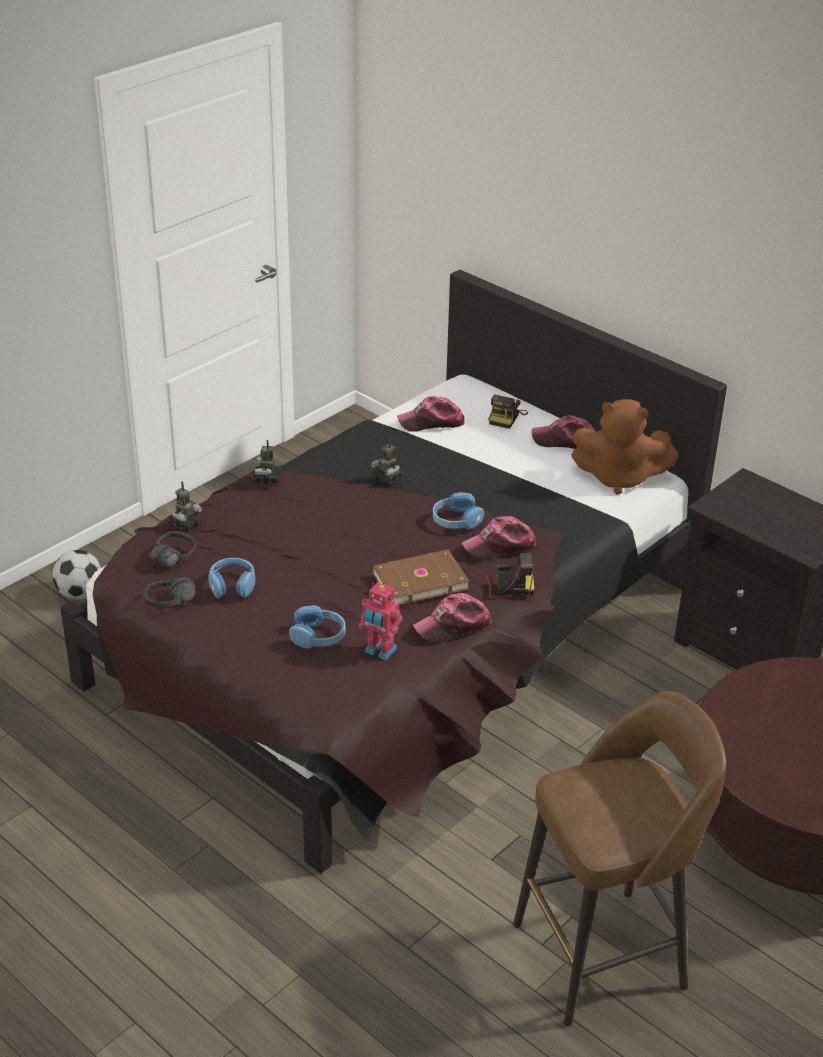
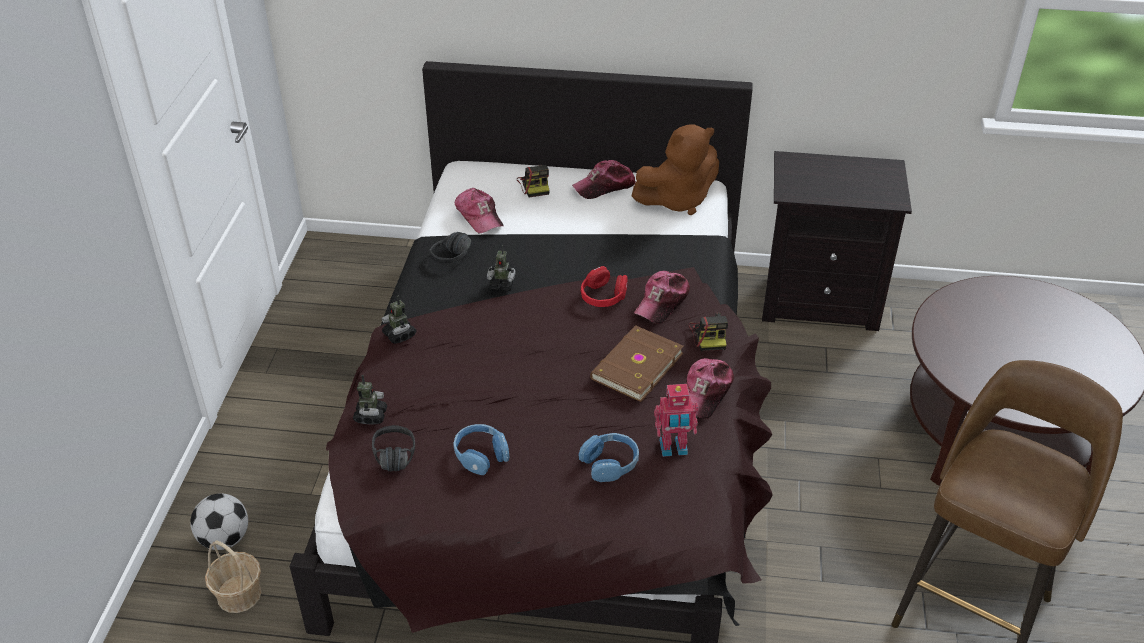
camera: 35 degrees left, 5 degrees up
black headphones [143,578,196,608] -> black headphones moved to [429,232,471,264]
cap [397,396,465,431] -> cap turned 75 degrees counterclockwise [455,188,504,234]
blue headphones [433,493,484,530] -> red headphones [581,266,628,307]
camera [486,553,534,599] -> camera turned 120 degrees clockwise [688,312,728,351]
none -> basket [205,540,261,613]

